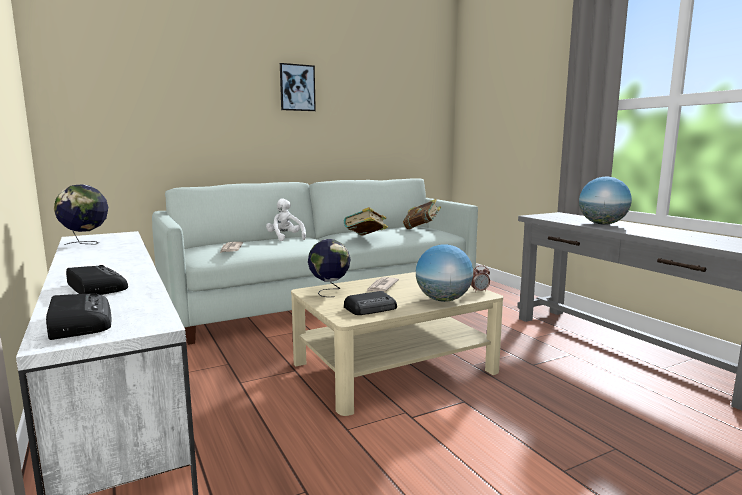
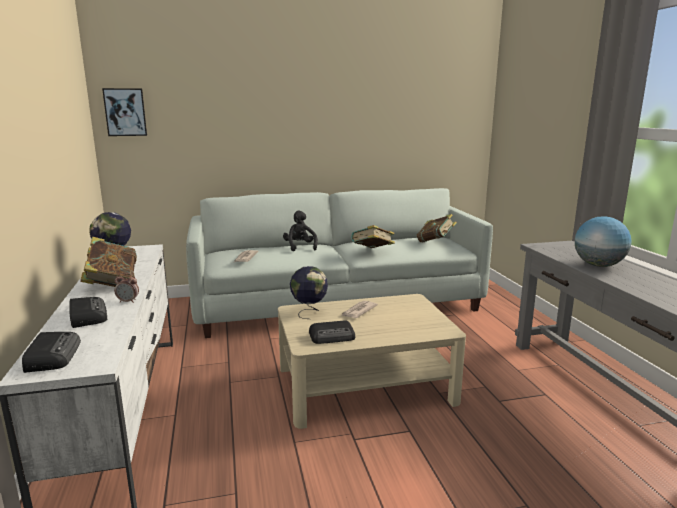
camera: 15 degrees right, 5 degrees up
white plush toy [266,198,306,241] -> black plush toy [283,210,318,251]
picture [280,63,316,111] -> picture moved to [102,88,147,136]
globe [416,244,473,302] -> none
alarm clock [471,265,490,292] -> alarm clock moved to [114,273,139,303]
none -> book [80,237,137,287]

